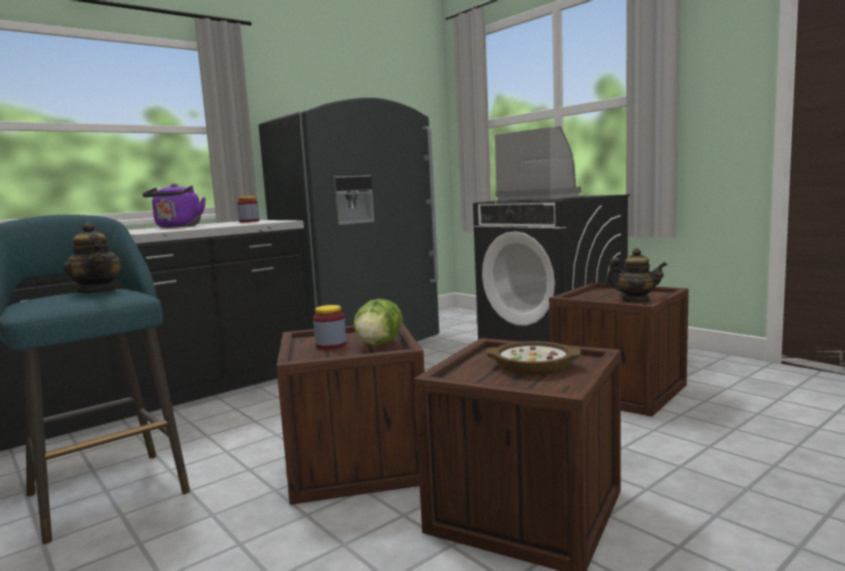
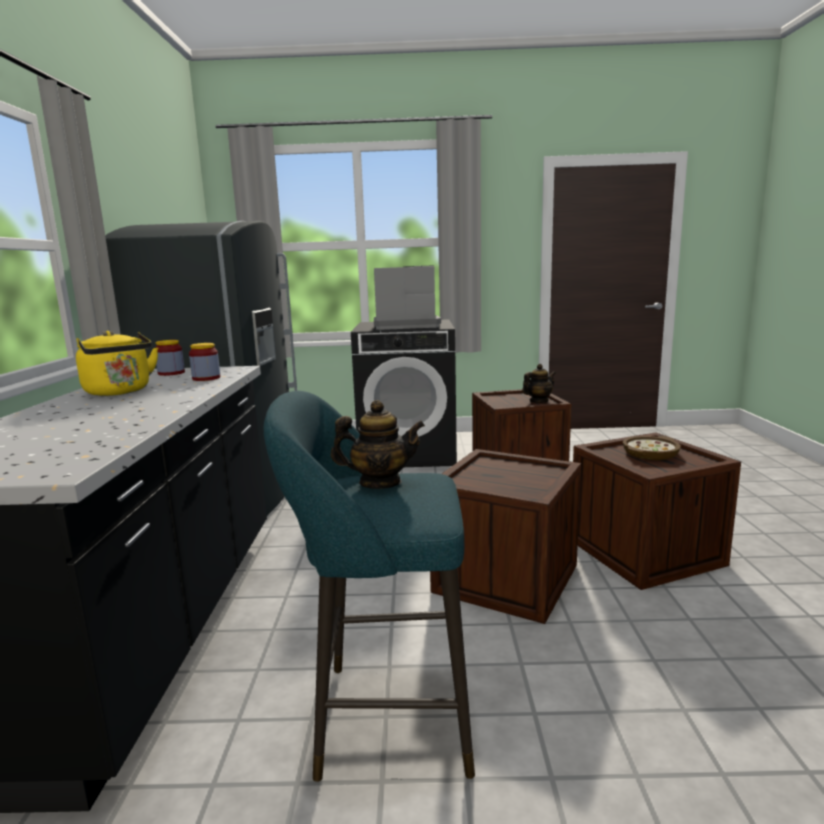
camera: 50 degrees left, 5 degrees up
purple kettle [142,184,206,228] -> yellow kettle [76,331,158,396]
jar [313,305,346,349] -> jar moved to [189,343,221,381]
lettuce [354,299,403,345] -> none

